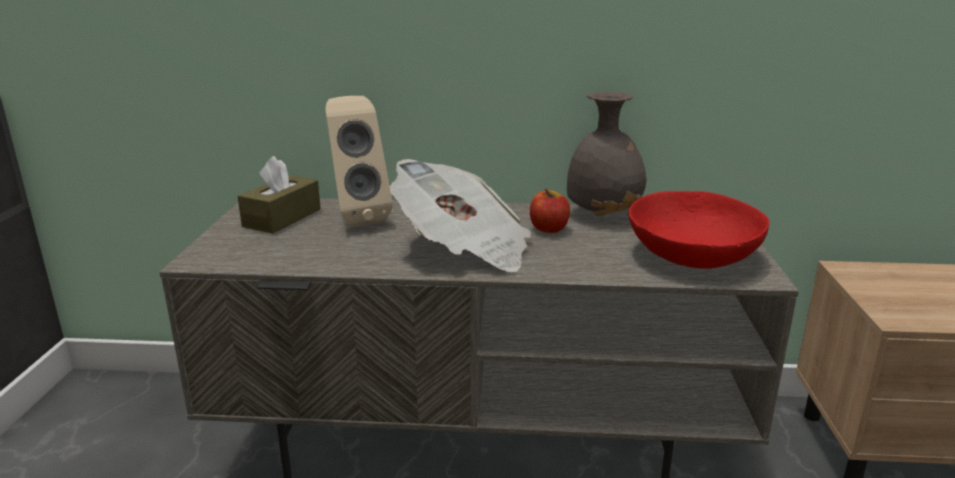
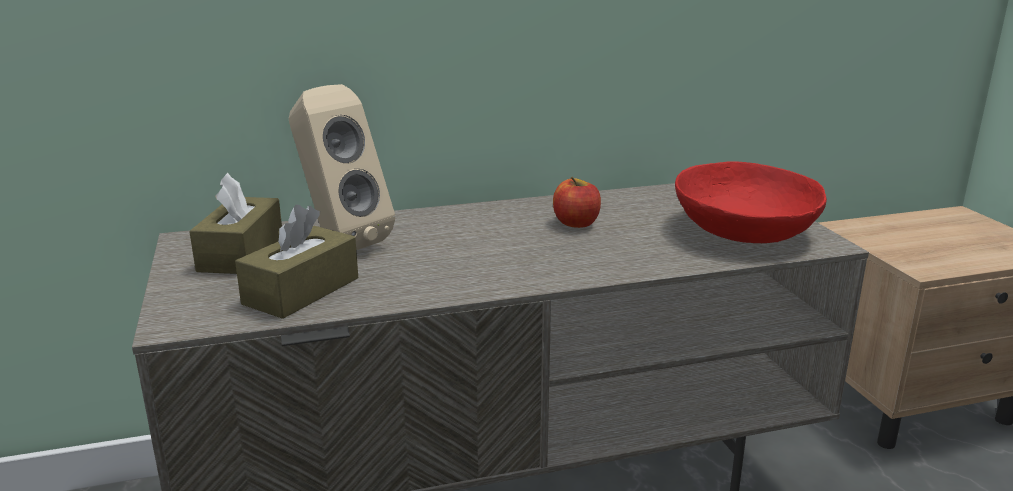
camera: 20 degrees left, 0 degrees up
newspaper [390,159,531,272] -> none
grey vase [567,91,647,216] -> none
none -> brown tissue box [235,205,358,319]

